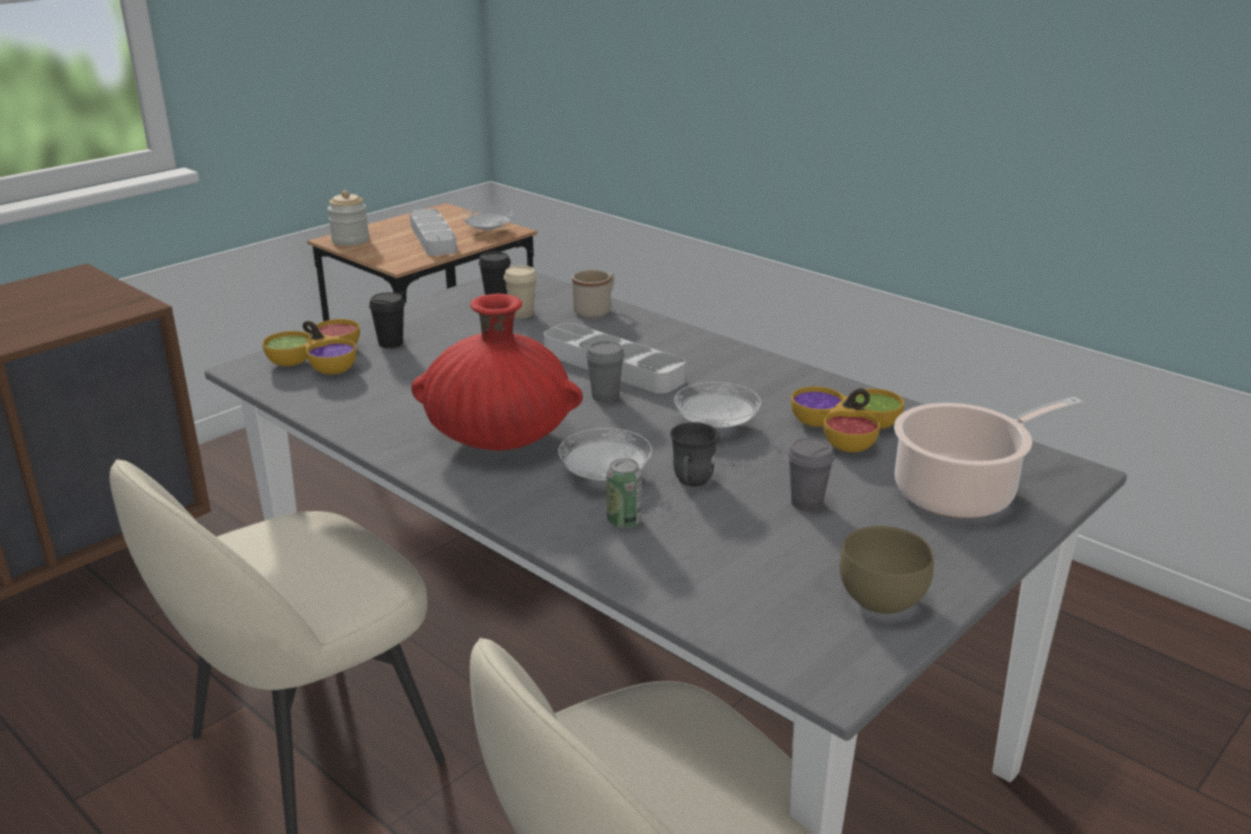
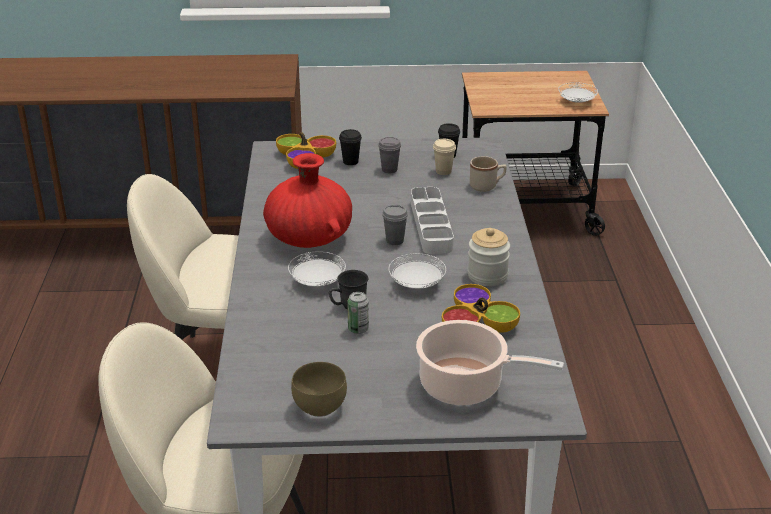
camera: 45 degrees right, 5 degrees up
jar [328,190,369,246] -> jar moved to [468,228,510,286]
grey tray [410,209,457,256] -> none
can [607,458,642,529] -> can moved to [347,292,369,334]
grey cup [787,437,835,511] -> grey cup moved to [378,137,401,173]

